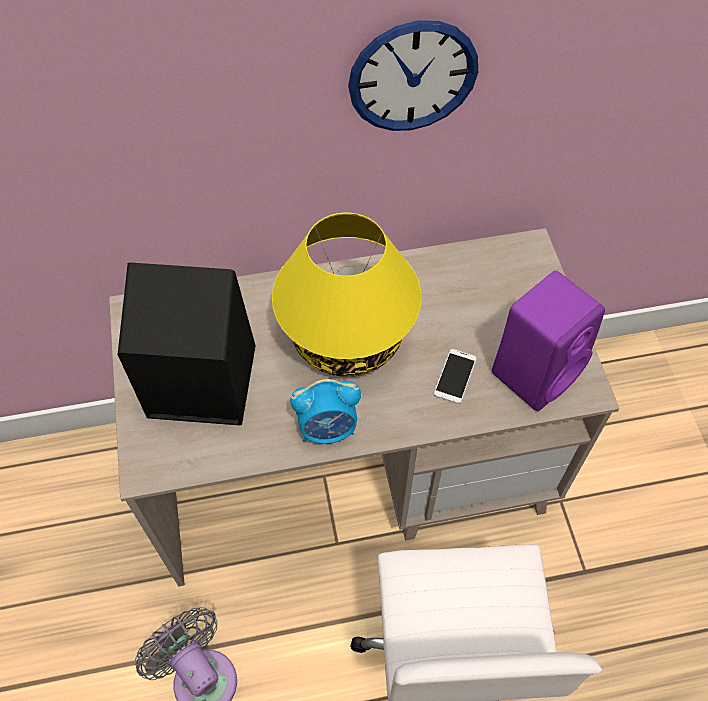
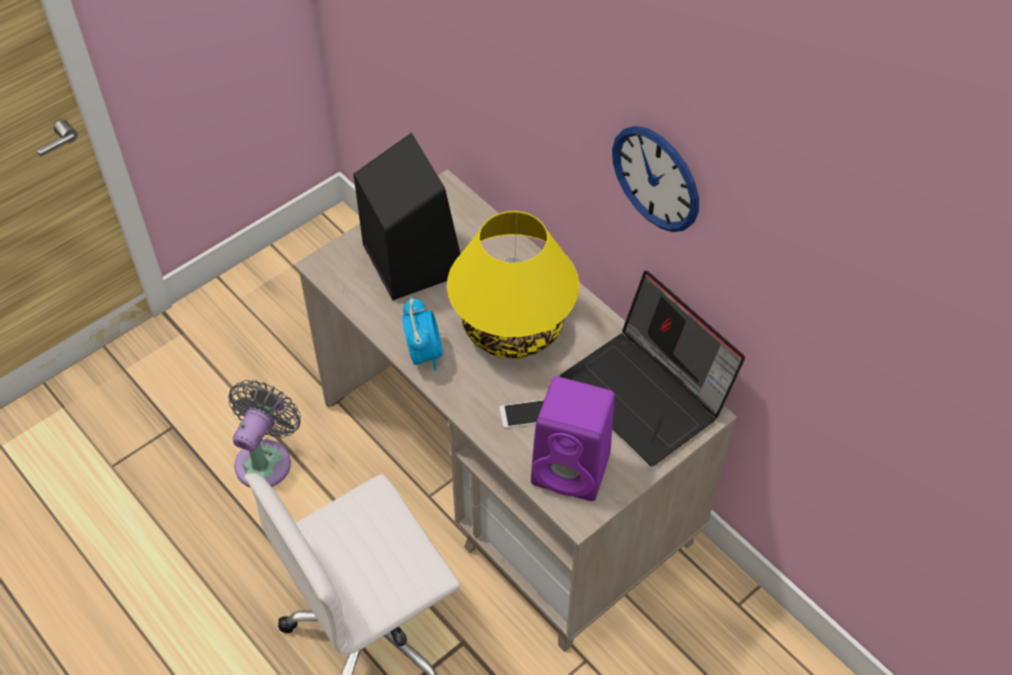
camera: 60 degrees right, 5 degrees down
alarm clock [290,379,361,444] -> alarm clock turned 150 degrees counterclockwise [402,297,443,371]
none -> laptop [560,271,745,466]

